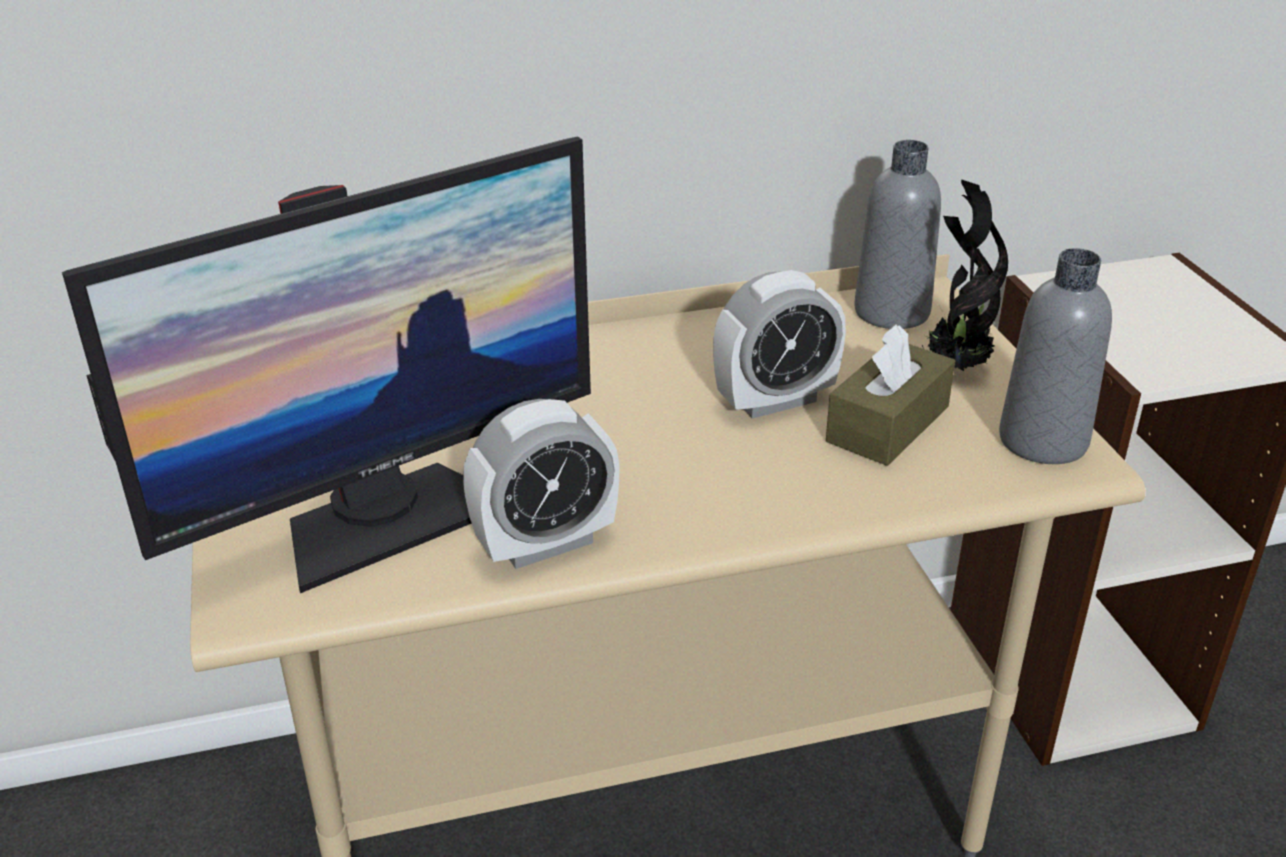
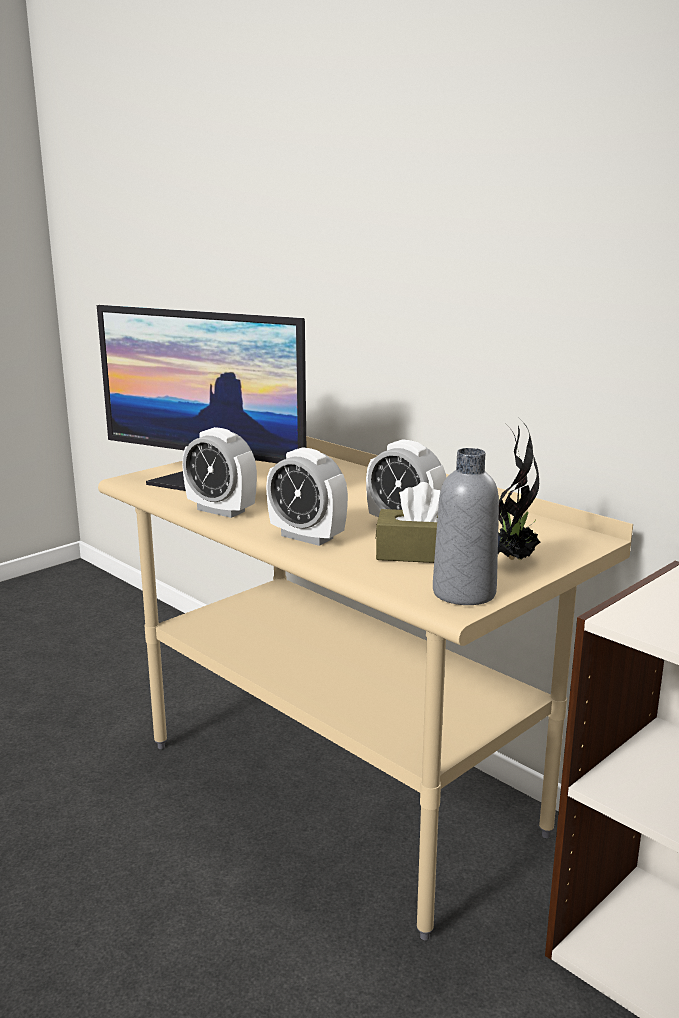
camera: 60 degrees right, 15 degrees down
grey bottle [854,140,941,329] -> none
none -> alarm clock [266,447,348,546]

